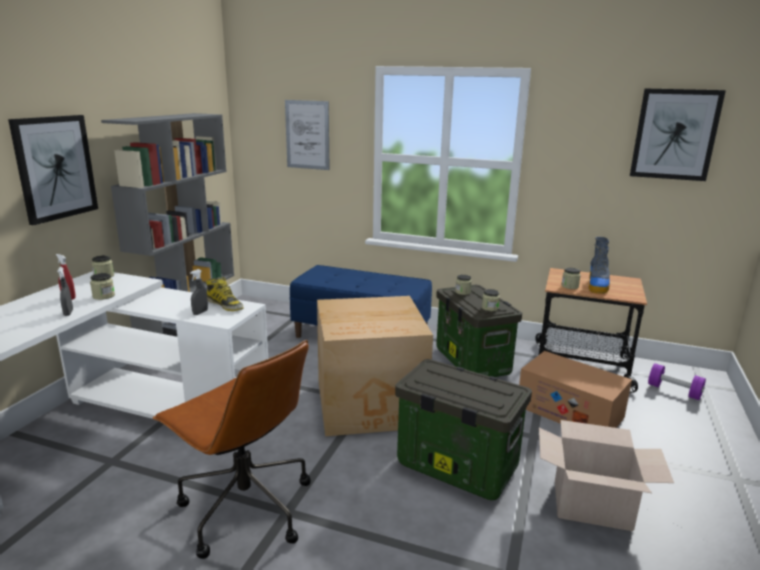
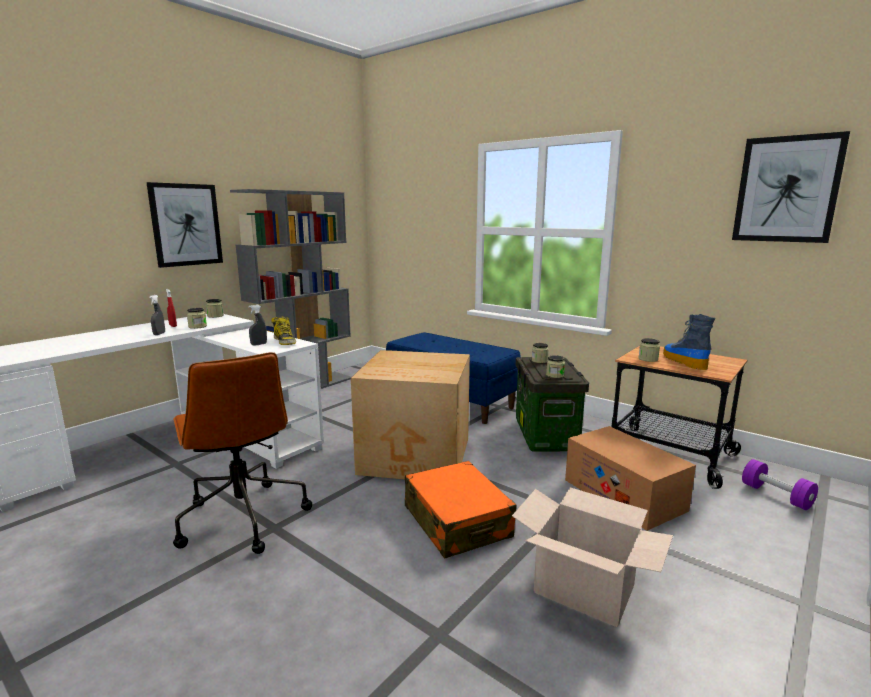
camera: 20 degrees right, 5 degrees down
picture [285,100,329,170] -> none
storage box [395,359,532,500] -> orange suitcase [405,461,516,559]
boot [588,237,610,294] -> boot turned 135 degrees clockwise [663,314,716,370]

